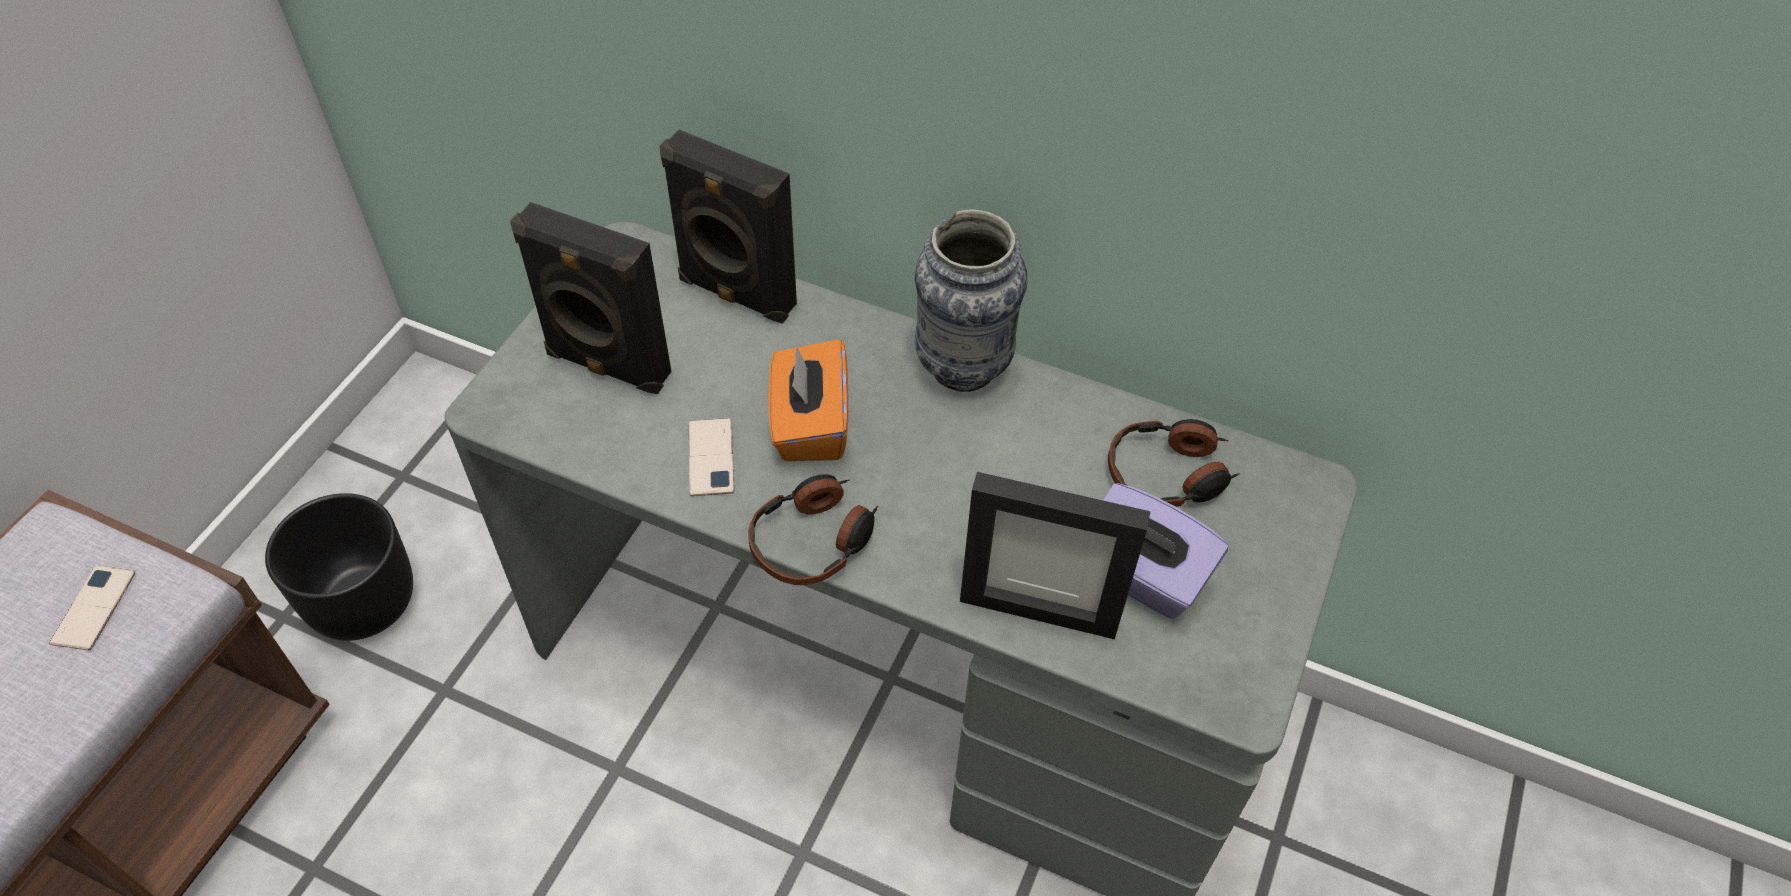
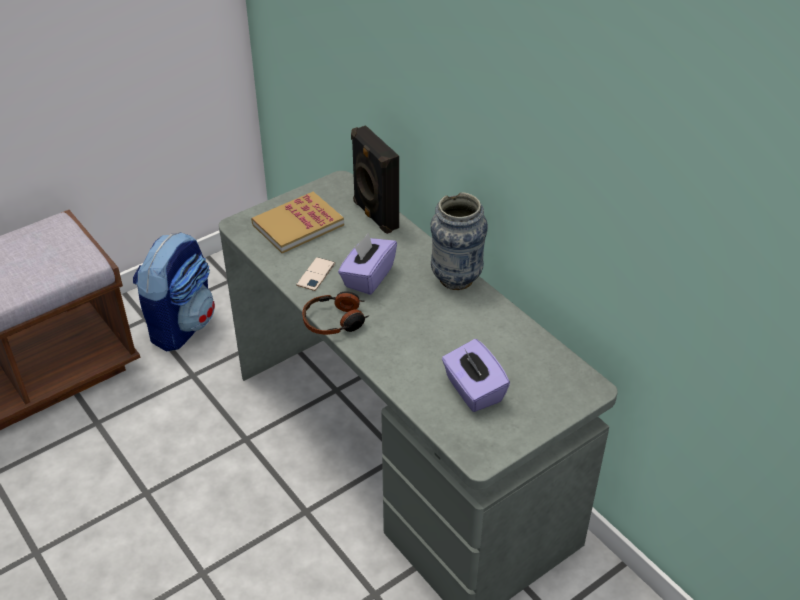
camera: 30 degrees right, 10 degrees down
phone [49,565,135,650] -> none
black planter [265,493,413,641] -> backpack [133,232,215,351]
black speaker [510,202,672,394] -> book [251,192,344,253]
orange tissue box [768,339,849,461] -> purple tissue box [338,232,397,295]
picture frame [960,472,1150,639] -> none
headphones [1108,419,1240,507] -> none

